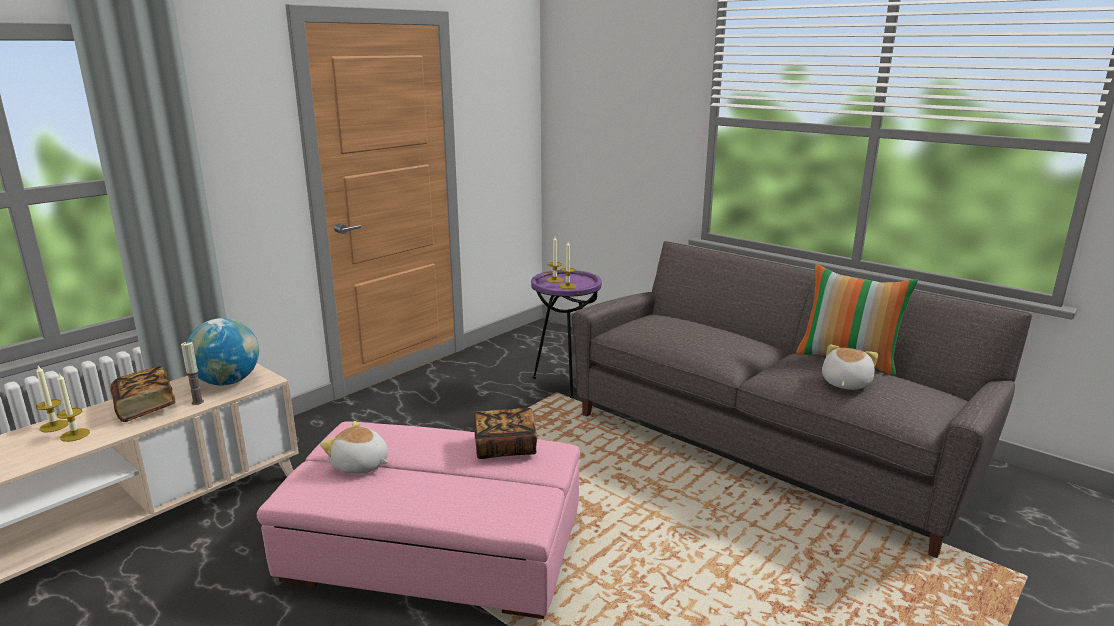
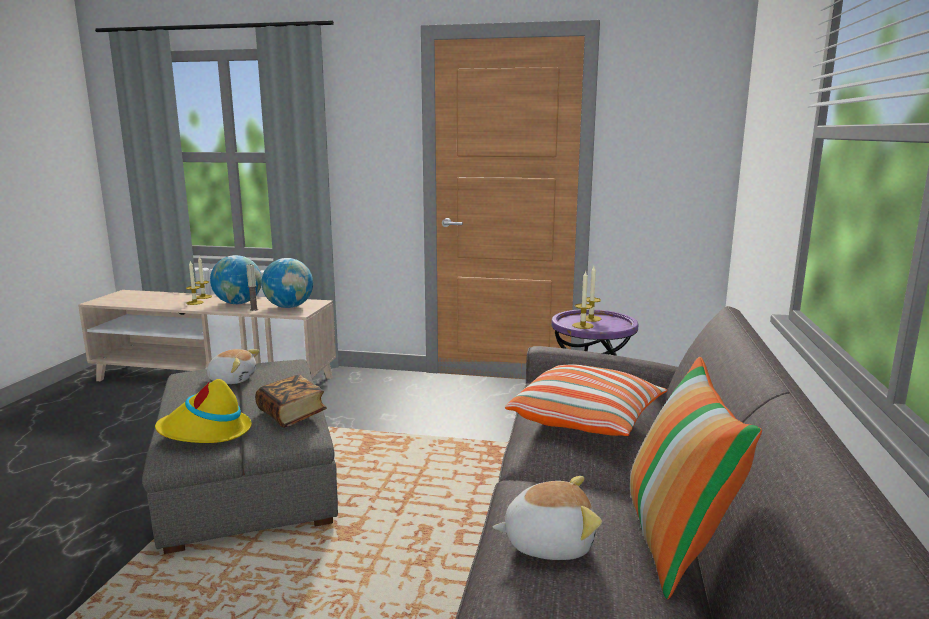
camera: 60 degrees right, 5 degrees down
book [110,366,175,422] -> globe [210,255,262,304]
pink ottoman [257,421,580,619] -> grey ottoman [142,359,338,554]
plush toy [320,421,389,473] -> plush toy turned 105 degrees clockwise [205,349,260,384]
none -> yellow hat [155,379,252,443]
none -> pillow [505,364,667,436]

